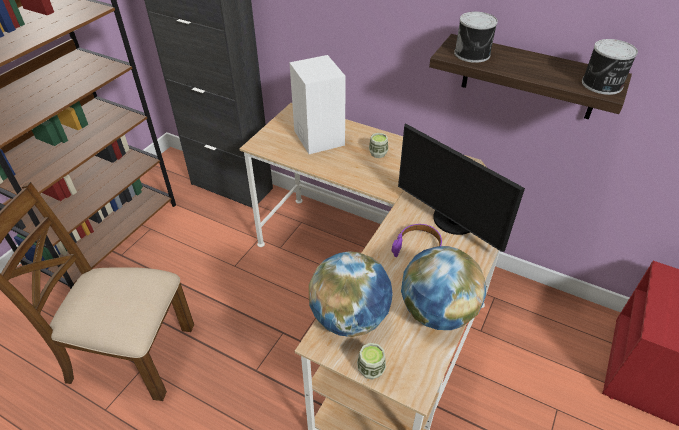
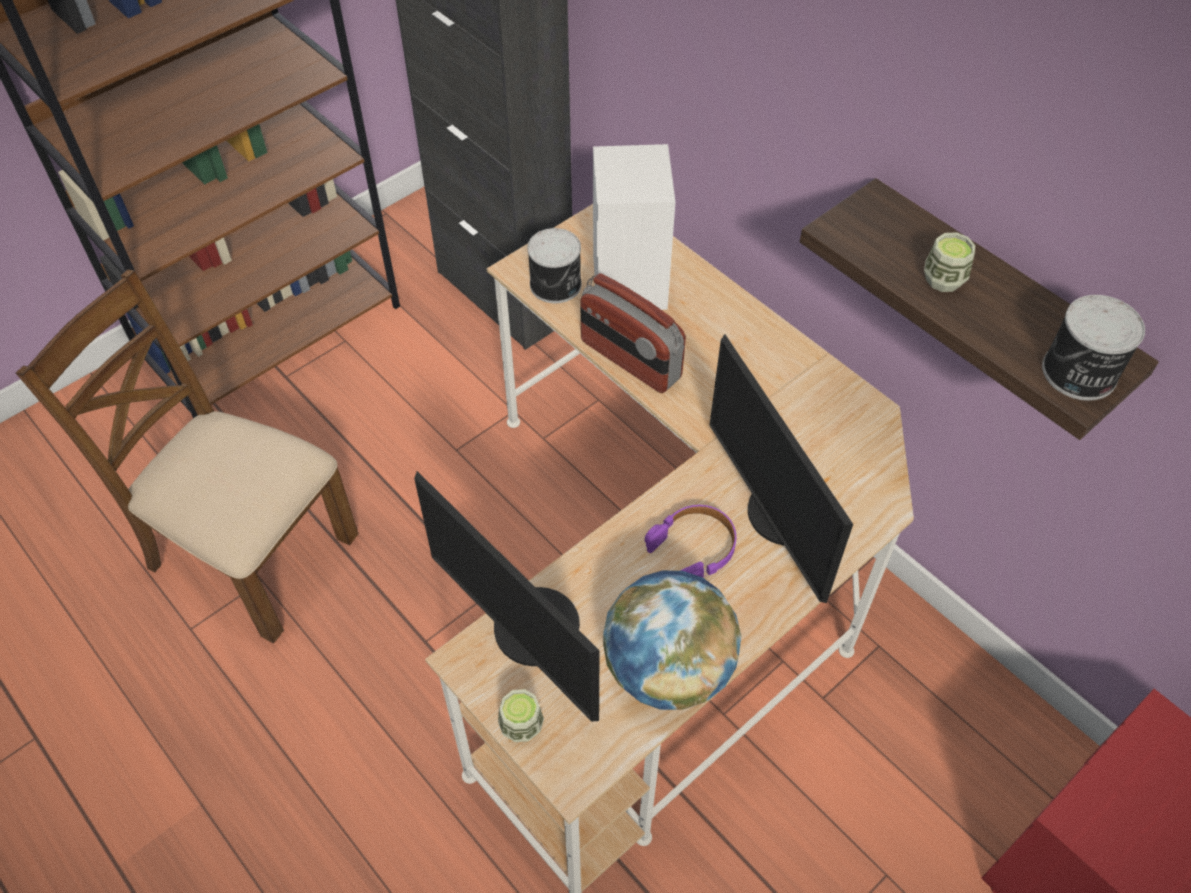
camera: 20 degrees right, 10 degrees up
globe [309,251,393,337] -> monitor [414,471,600,722]
cup [369,133,388,158] -> cup moved to [924,232,975,292]
can [454,12,498,63] -> can moved to [527,228,582,303]
none -> radio [580,273,686,393]

